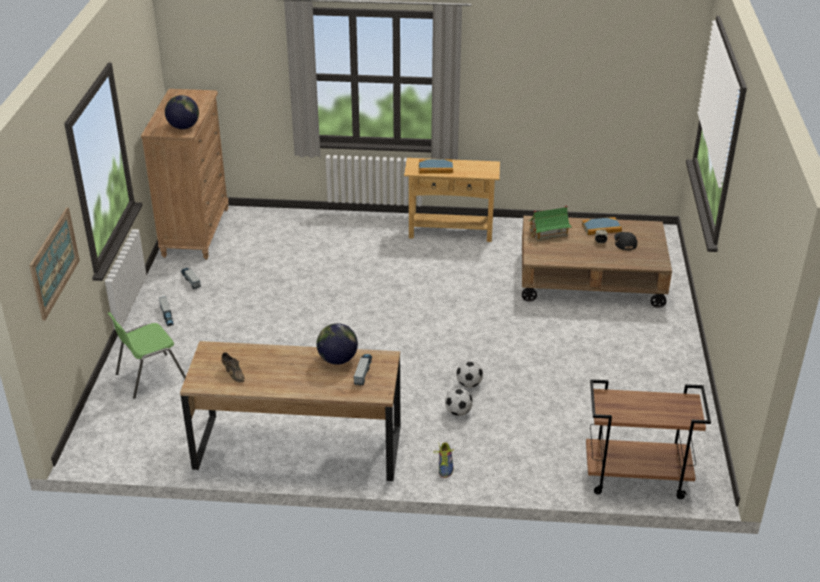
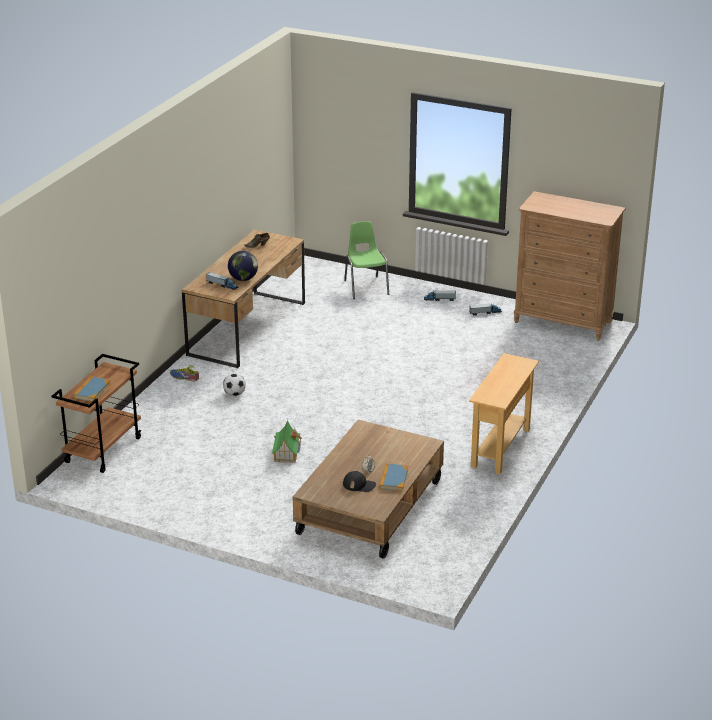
camera: 110 degrees right, 5 degrees down
picture [29,207,80,321] -> none
globe [165,95,199,129] -> none
book [419,159,453,173] -> book moved to [74,376,110,402]
football [456,361,483,388] -> none
toy house [527,205,571,241] -> toy house moved to [272,418,302,463]

